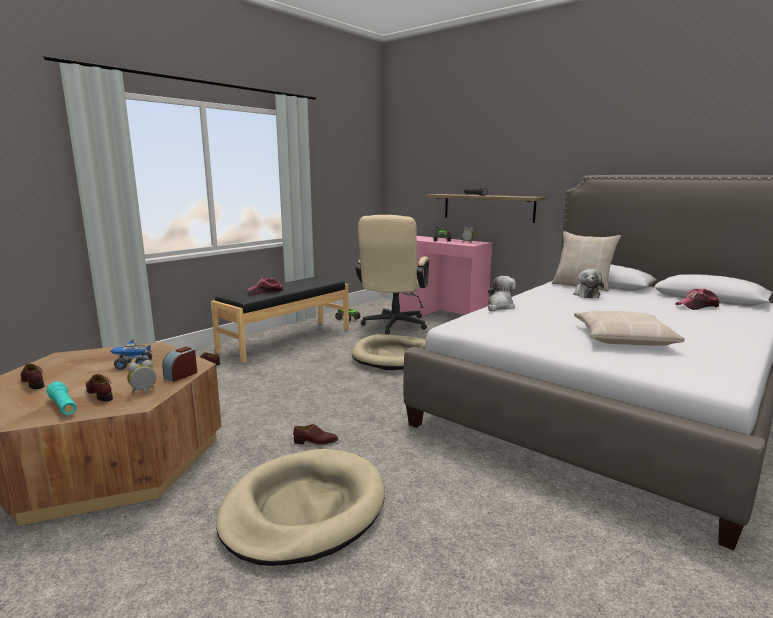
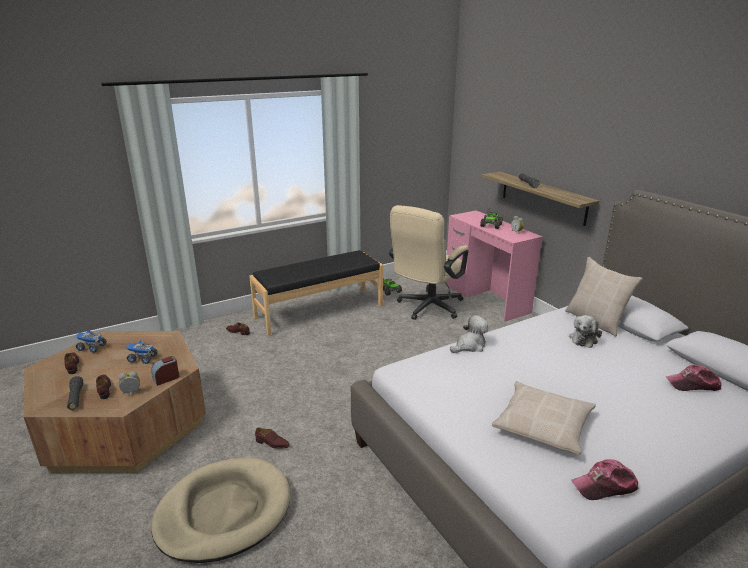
camera: 20 degrees right, 10 degrees up
turquoise flashlight [47,382,77,415] -> black flashlight [67,376,83,410]
cap [247,278,284,295] -> cap moved to [571,459,639,500]
beige dog bed [352,334,426,370] -> none
none -> toy truck [76,330,107,353]

